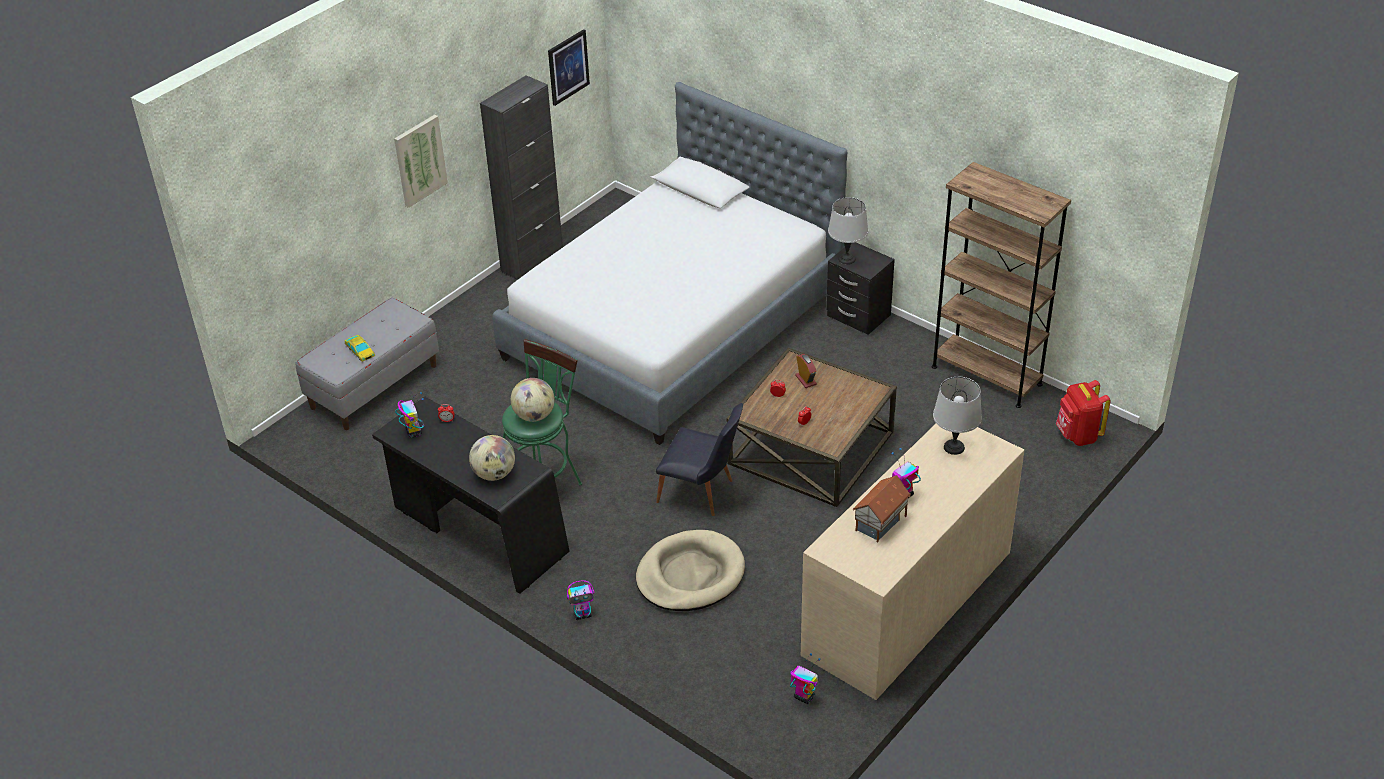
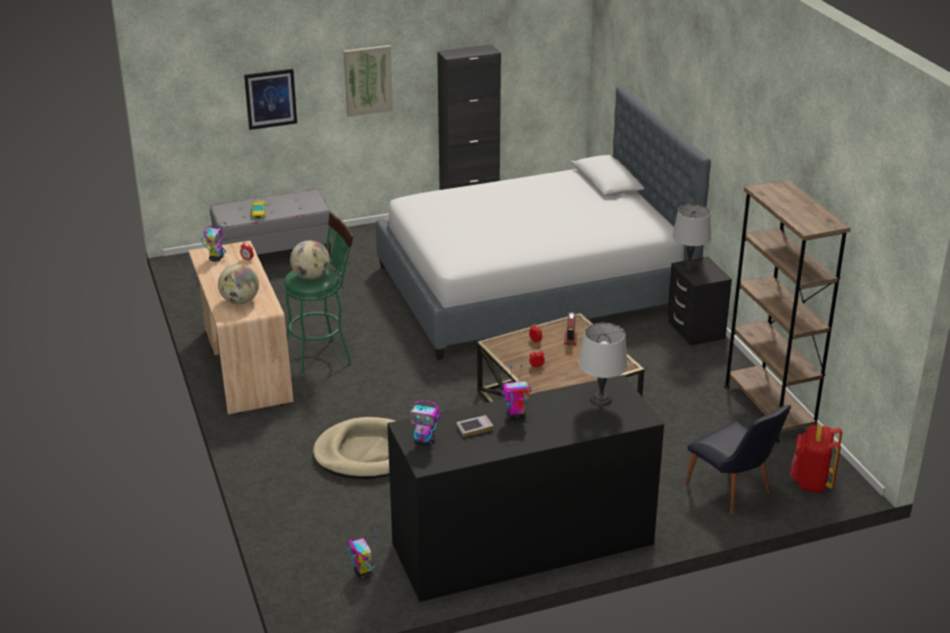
camera: 30 degrees right, 10 degrees down
black desk [372,396,570,594] -> beige desk [189,241,294,414]
picture [548,29,590,106] -> picture moved to [244,69,297,130]
toy robot [567,580,594,620] -> toy robot moved to [410,400,440,446]
black chair [656,403,743,516] -> black chair moved to [685,405,791,515]
beige dresser [801,424,1024,700] -> black dresser [387,375,664,602]
toy house [853,475,911,542] -> book [456,415,493,437]

